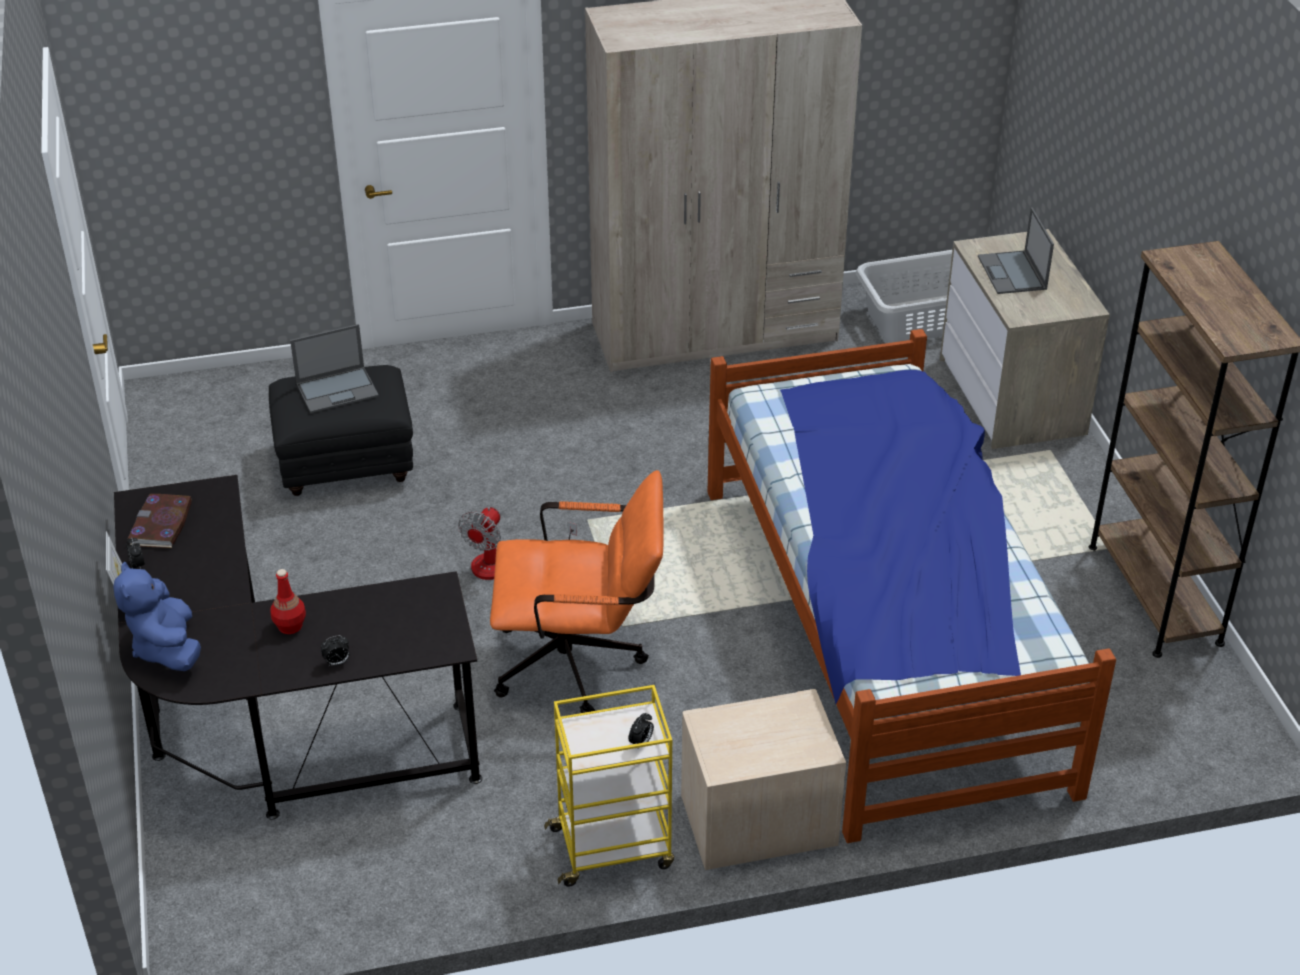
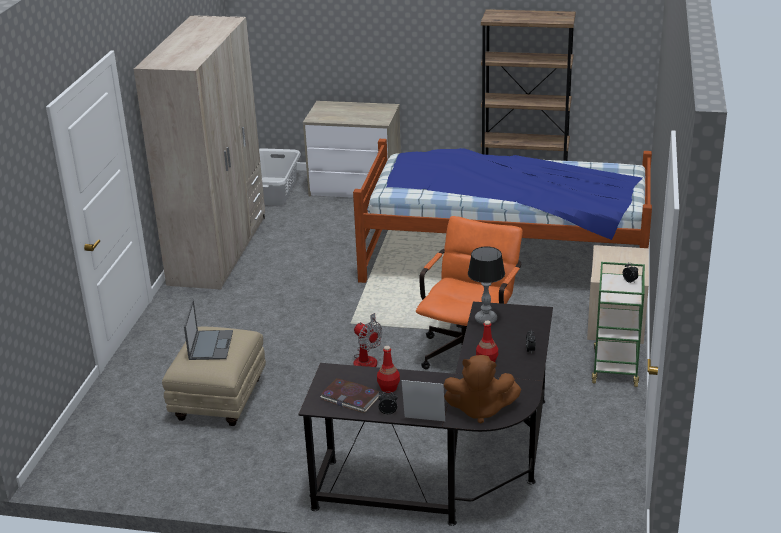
camera: 65 degrees left, 10 degrees down
blue plush toy [113,562,201,671] -> brown plush toy [443,355,521,424]
black ottoman [269,365,413,496] -> beige ottoman [162,327,266,426]
yellow cart [544,685,674,887] -> green cart [592,262,645,387]
laptop [978,207,1054,294] -> none
none -> red bottle [377,346,400,393]
none -> table lamp [468,247,505,324]

